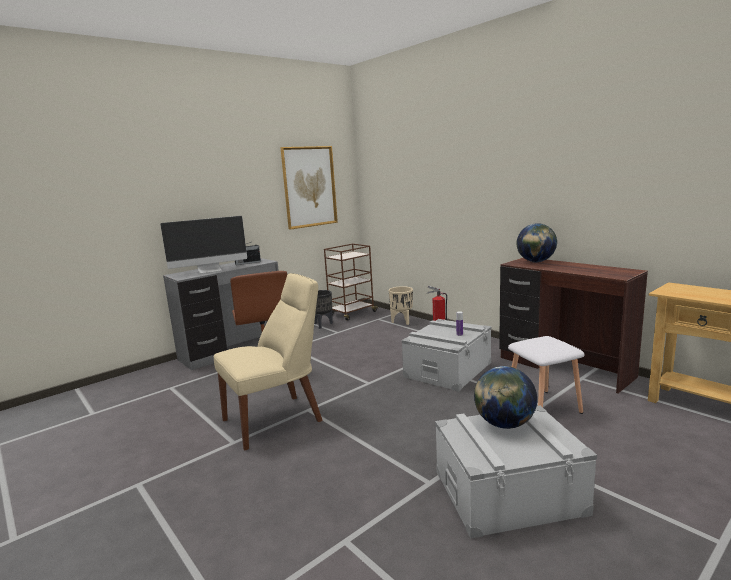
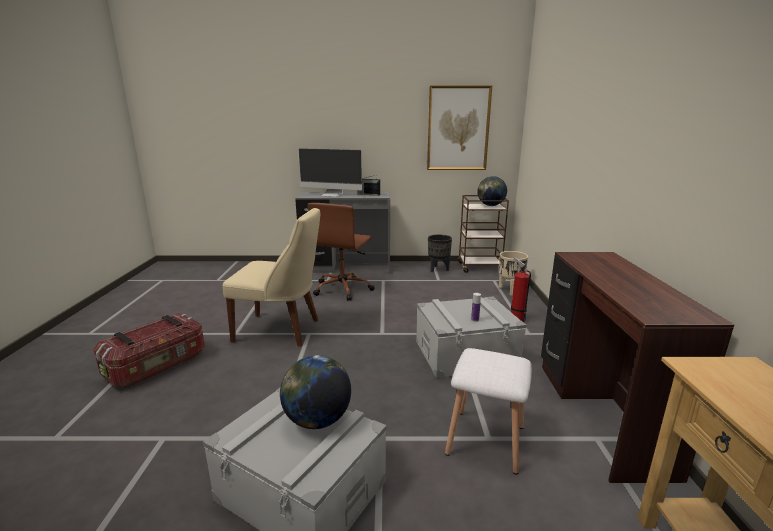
camera: 40 degrees right, 5 degrees up
globe [516,223,557,262] -> globe moved to [477,176,507,206]
none -> storage box [93,313,205,388]

